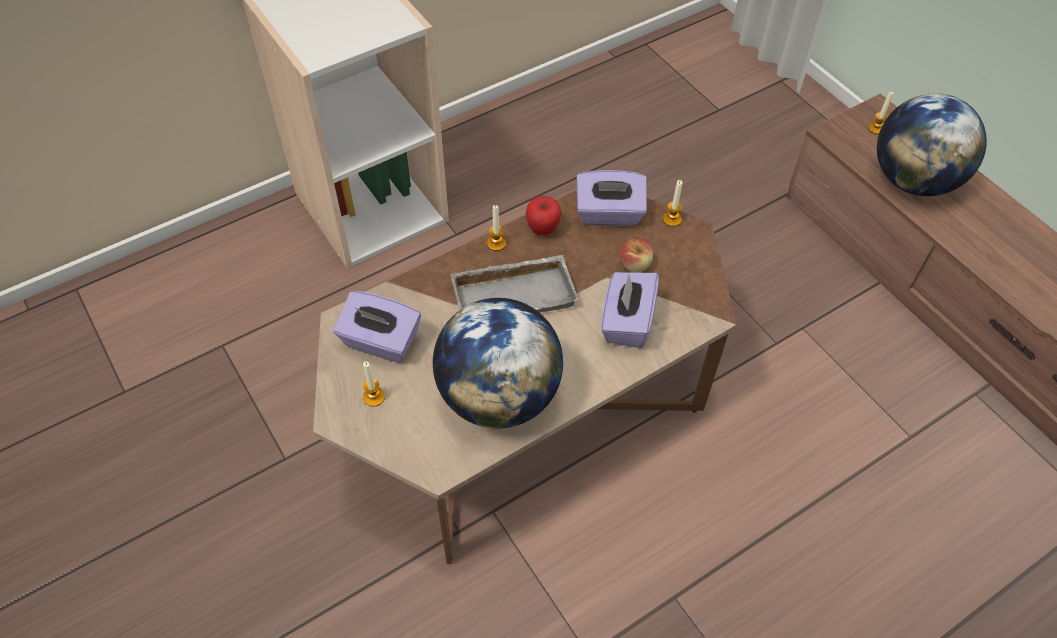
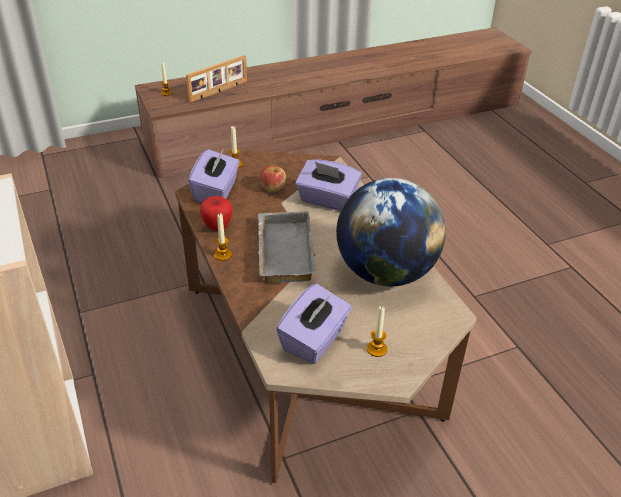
camera: 80 degrees left, 15 degrees down
globe [877,93,987,196] -> picture frame [186,55,247,102]

